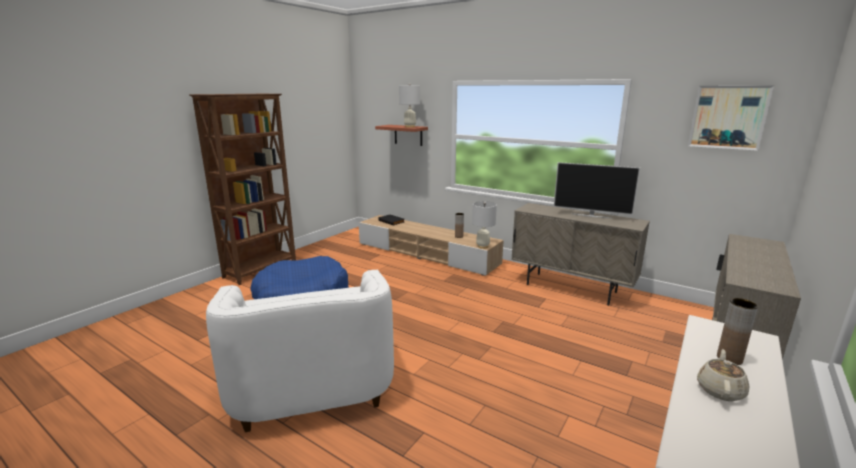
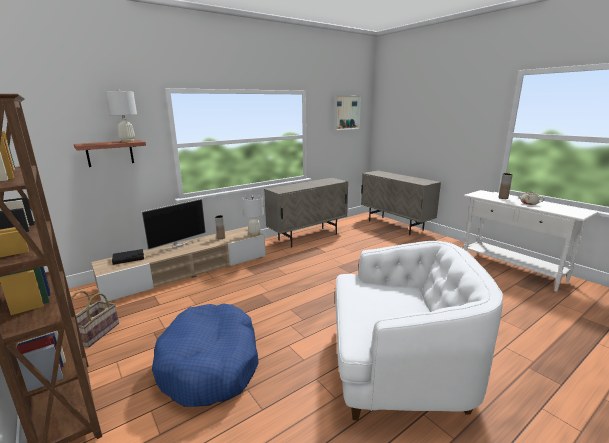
camera: 70 degrees left, 0 degrees up
television [554,162,640,218] -> television moved to [141,199,206,250]
none -> basket [71,290,119,348]

